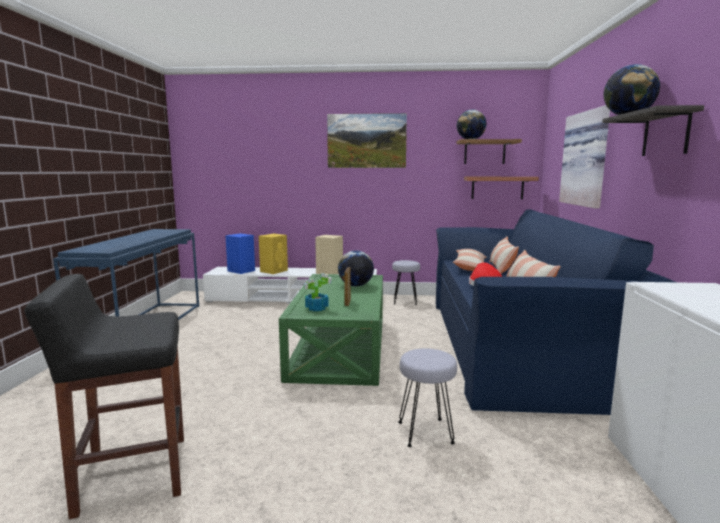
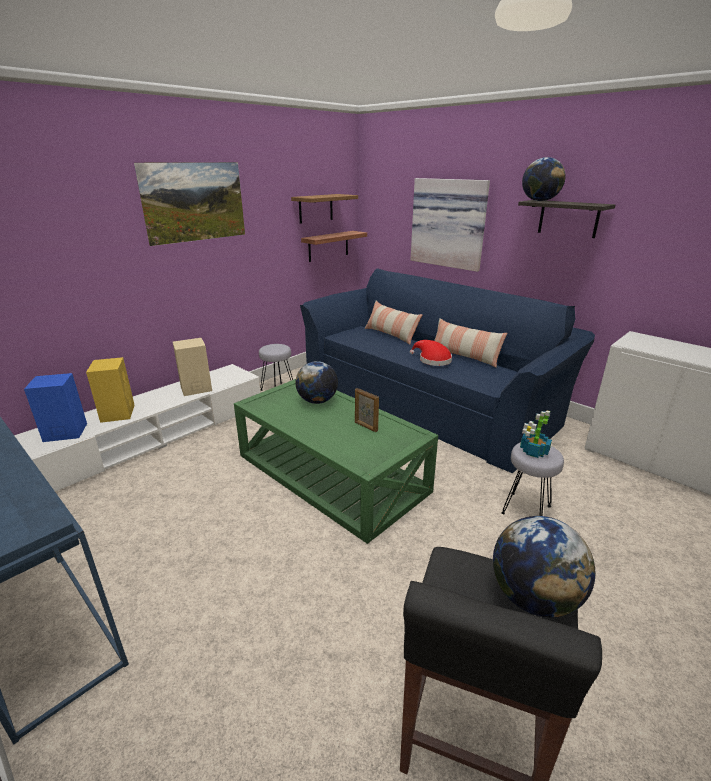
camera: 50 degrees left, 15 degrees up
potted plant [305,273,332,311] -> potted plant moved to [520,410,552,458]
pillow [453,249,487,271] -> none
globe [457,110,487,139] -> globe moved to [493,516,595,618]

